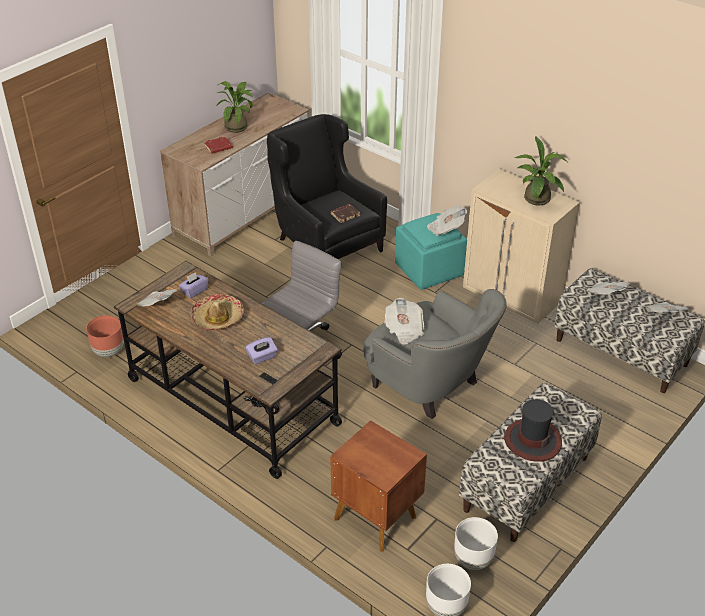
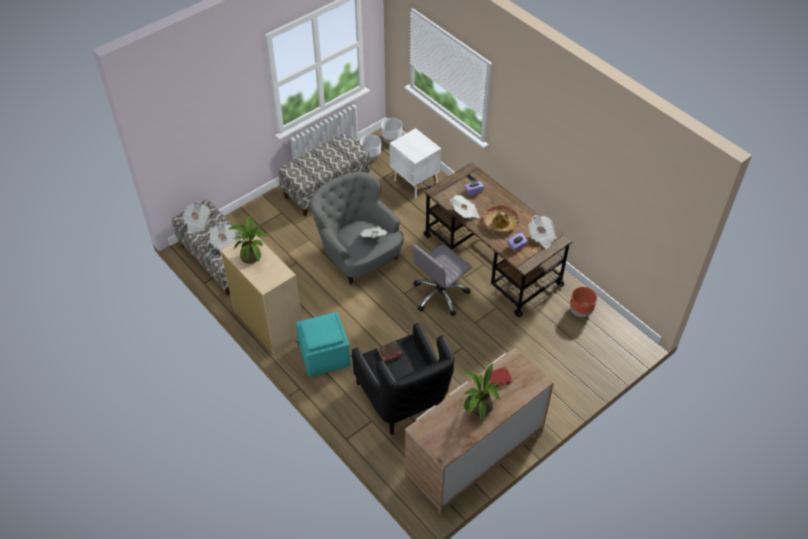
camera: 170 degrees left, 10 degrees up
brown nightstand [330,420,427,552] -> white nightstand [390,128,441,199]
newspaper [427,206,468,236] -> newspaper moved to [450,195,480,219]
hat [504,399,562,462] -> none

